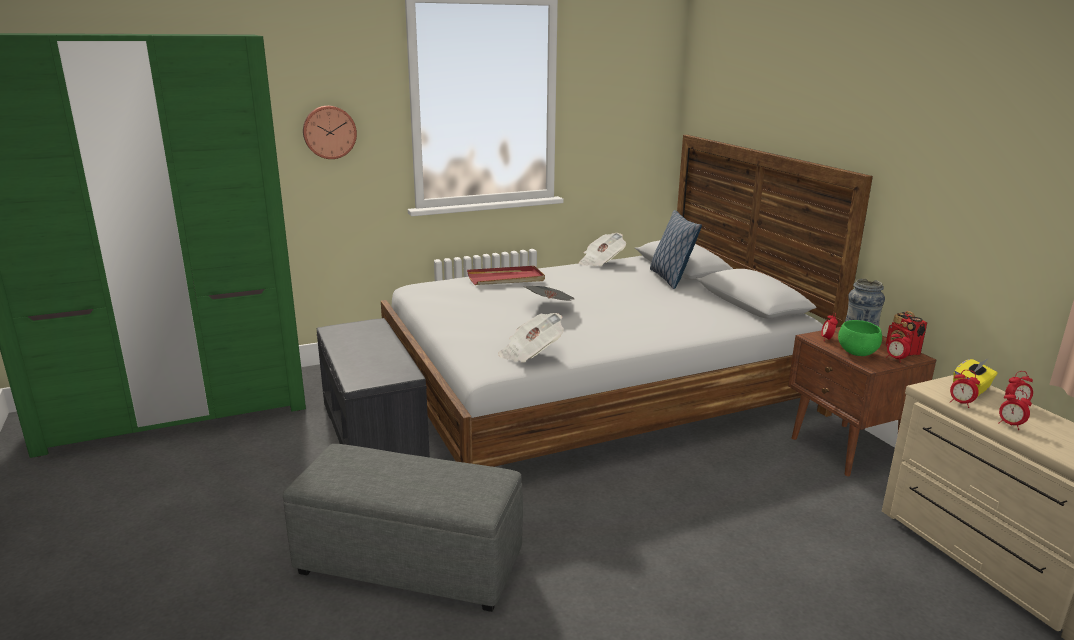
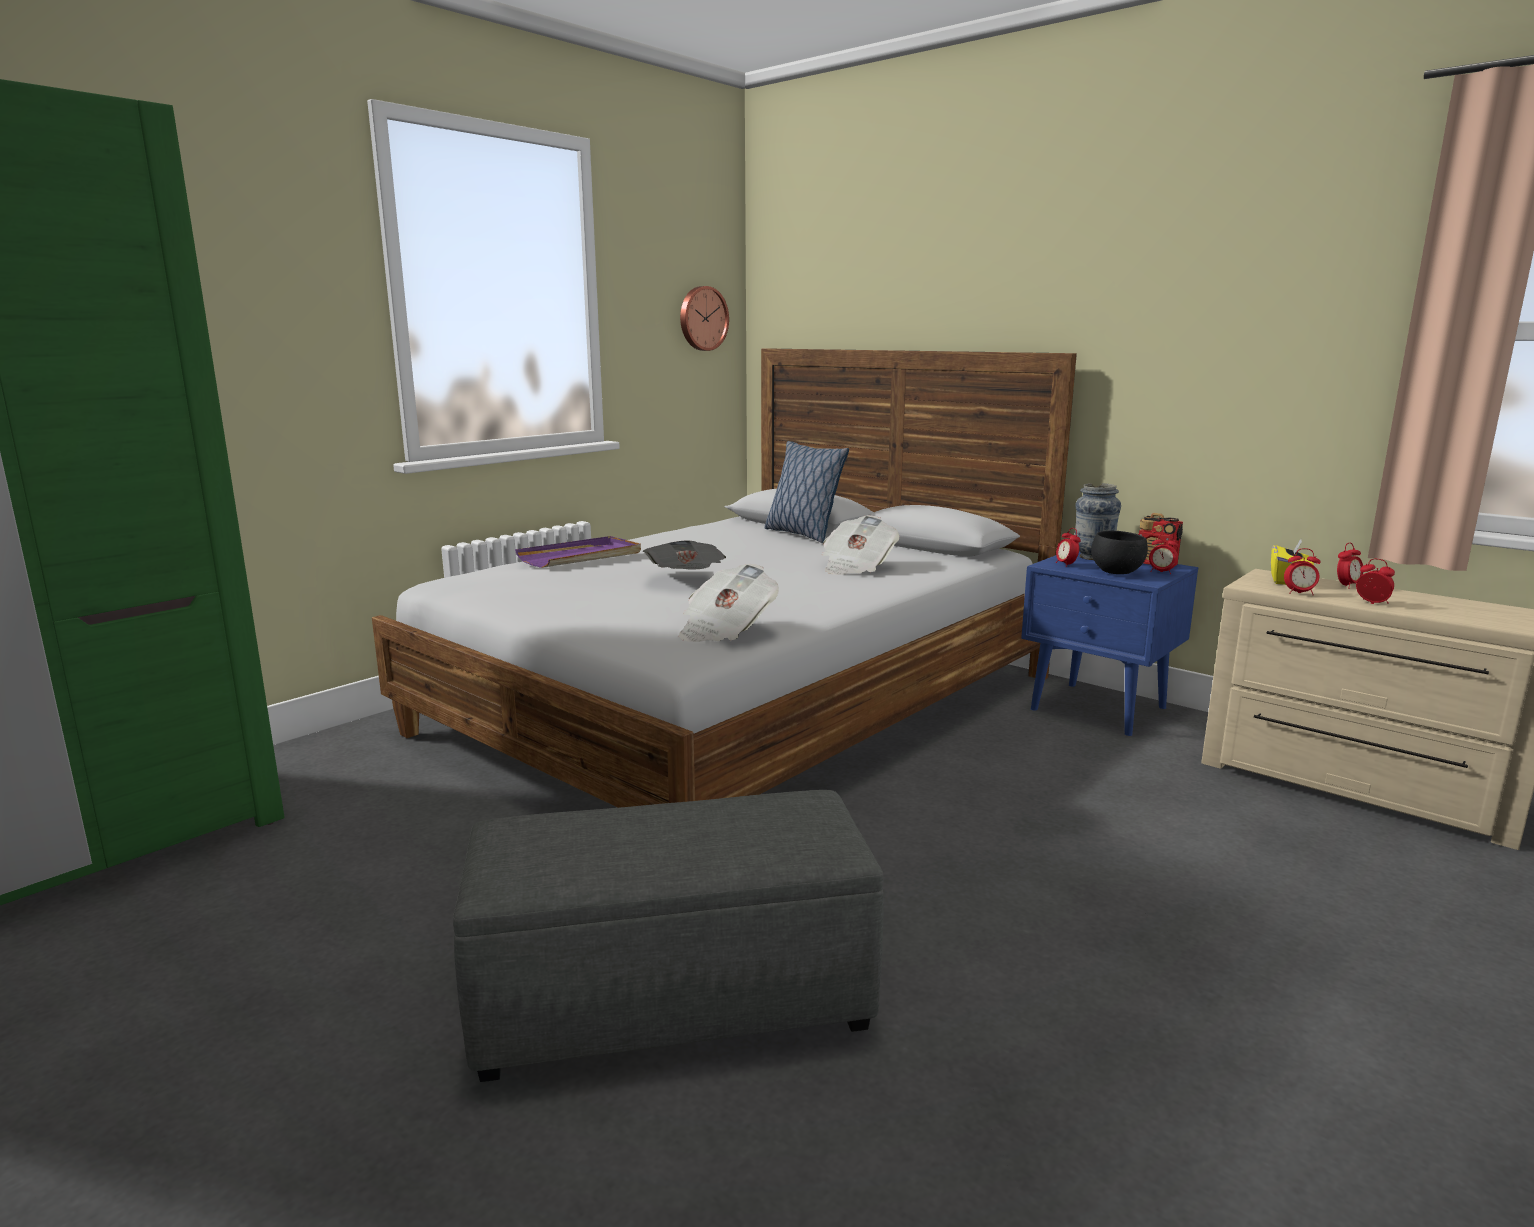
camera: 25 degrees left, 5 degrees down
wall clock [303,106,357,159] -> wall clock moved to [680,286,729,351]
grey bench [317,318,430,458] -> none
red tray [467,266,545,285] -> purple tray [515,536,641,568]
newspaper [579,233,626,266] -> newspaper moved to [822,515,899,575]
brown nightstand [788,327,936,476] -> blue nightstand [1021,552,1198,736]
green bowl [838,320,882,356] -> black bowl [1091,531,1148,574]
alarm clock [998,390,1032,430] -> alarm clock turned 150 degrees counterclockwise [1356,559,1395,604]

